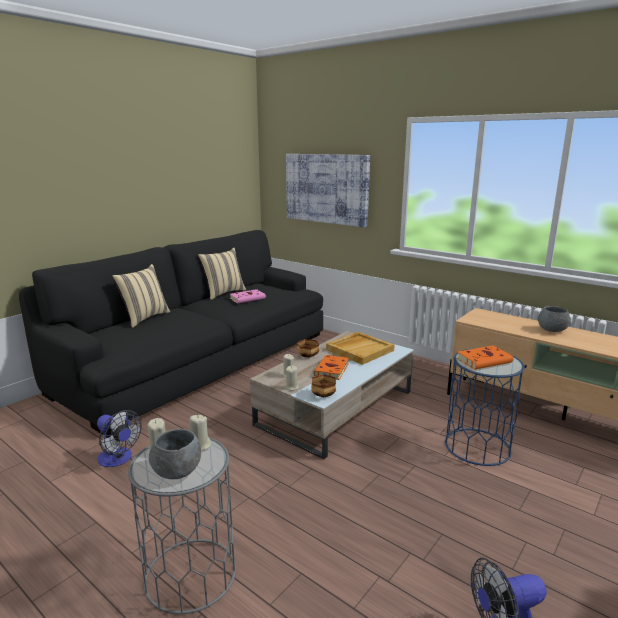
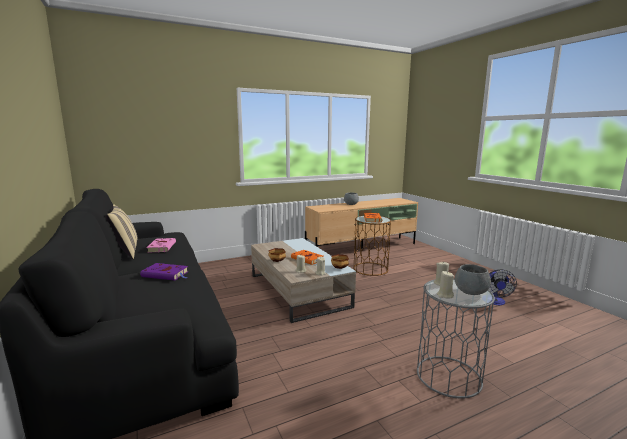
camera: 65 degrees left, 5 degrees down
fan [97,410,142,467] -> none
beige pillow [112,264,170,328] -> none
picture [286,154,370,227] -> none
beige tray [326,332,395,365] -> none
blue side table [445,348,525,466] -> brown side table [353,216,391,276]
none -> purple book [140,263,188,280]

